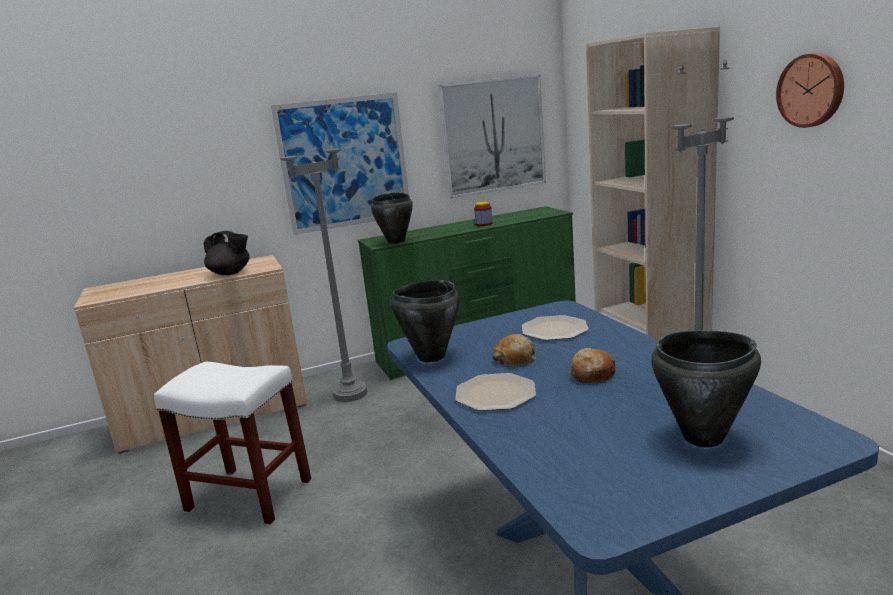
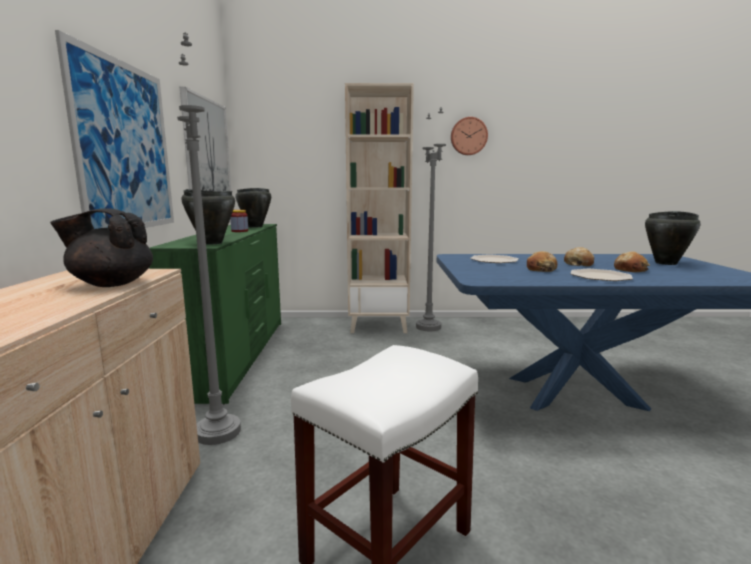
camera: 70 degrees left, 5 degrees down
black teapot [204,231,250,275] -> black teapot turned 135 degrees counterclockwise [50,209,153,287]
black cooking pot [391,280,459,362] -> black cooking pot moved to [235,188,271,228]
none -> bread [614,251,650,272]

